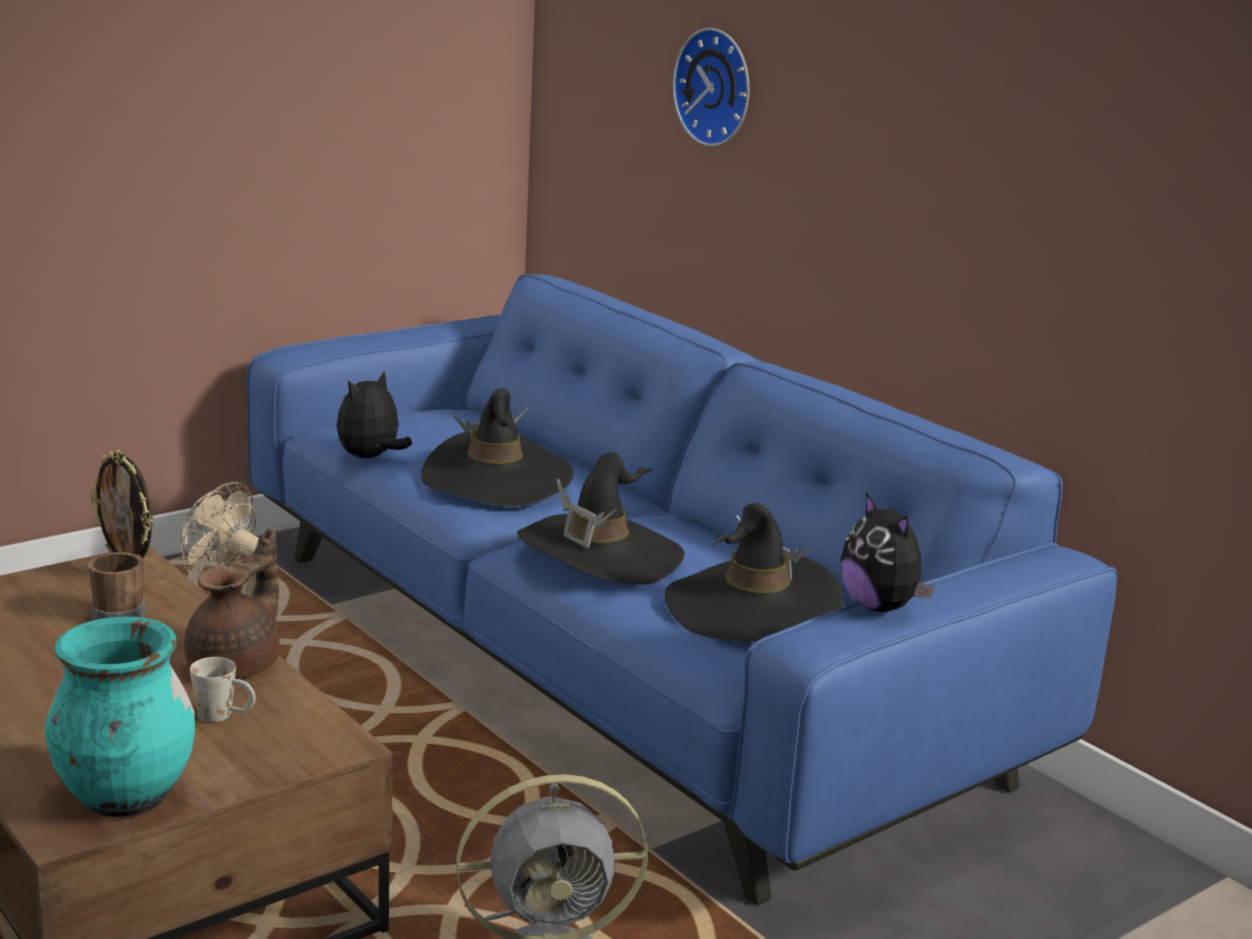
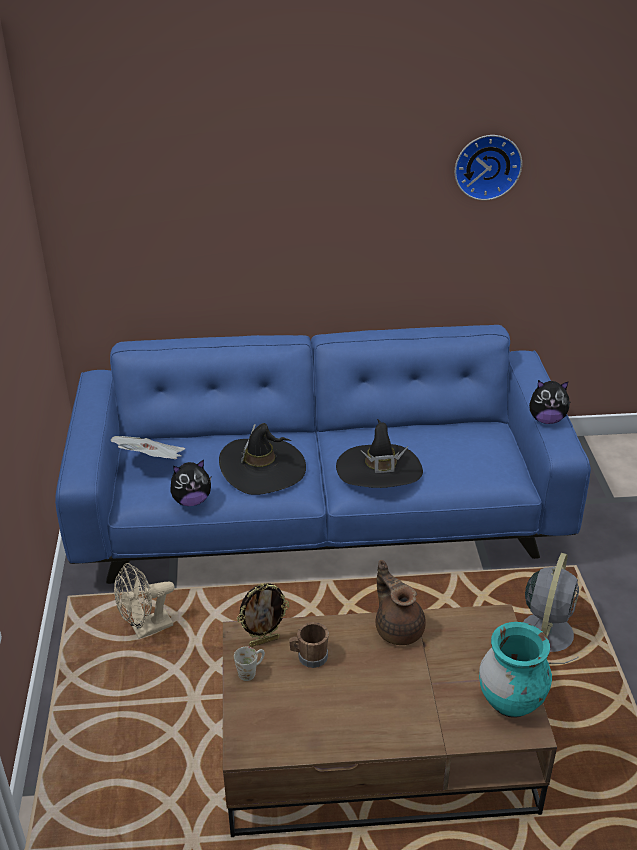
camera: 55 degrees left, 15 degrees up
white mug [190,657,256,722] -> white mug moved to [234,646,265,681]
plush toy [336,370,412,458] -> plush toy turned 90 degrees counterclockwise [170,460,211,506]
black hat [664,503,844,641] -> none
wall clock [673,28,750,147] -> wall clock moved to [455,135,522,201]
none -> newspaper [111,436,185,459]

